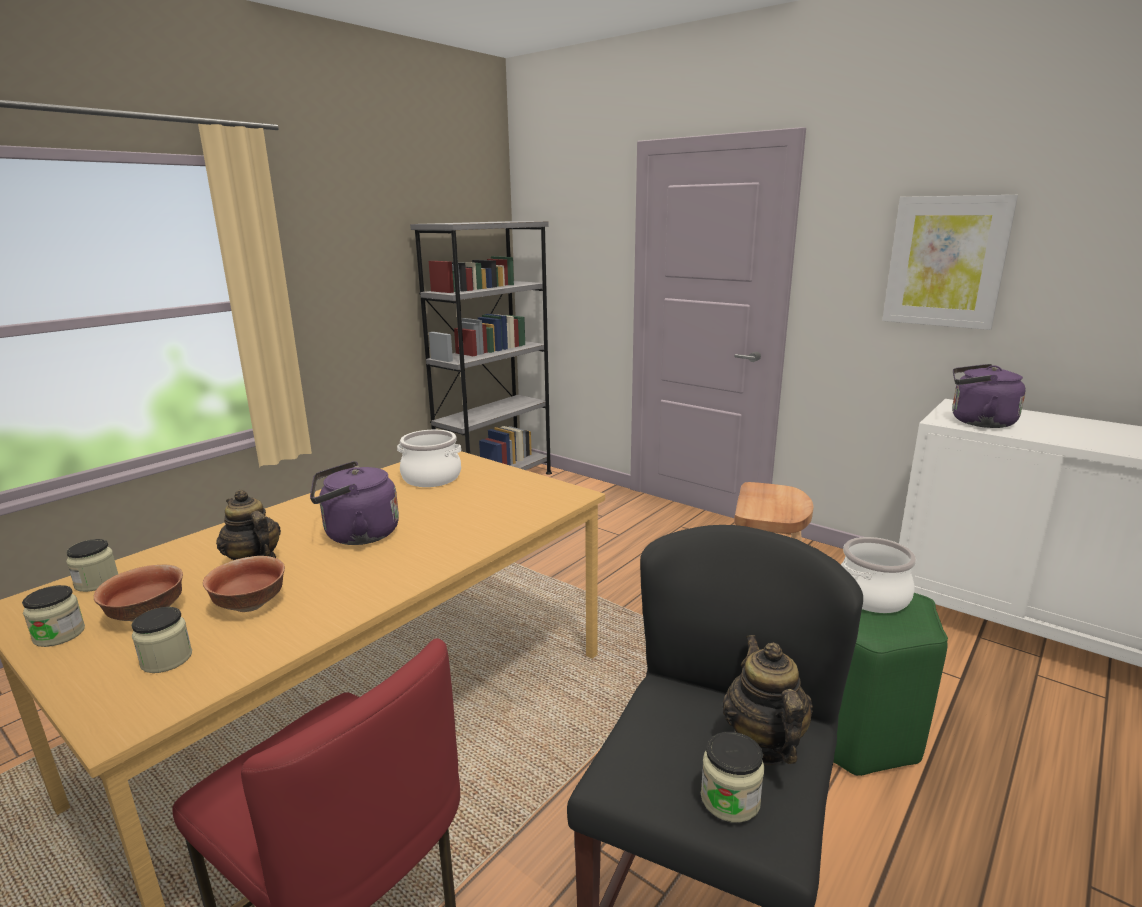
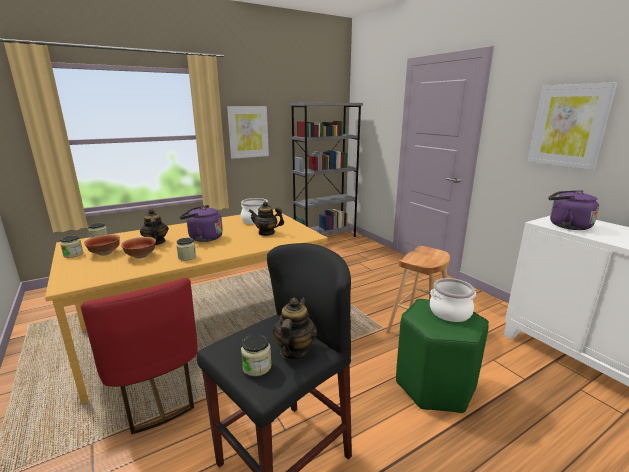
camera: 20 degrees right, 0 degrees up
jar [131,607,192,673] -> jar moved to [176,238,196,261]
none -> picture [227,106,269,159]
none -> teapot [249,202,284,236]

